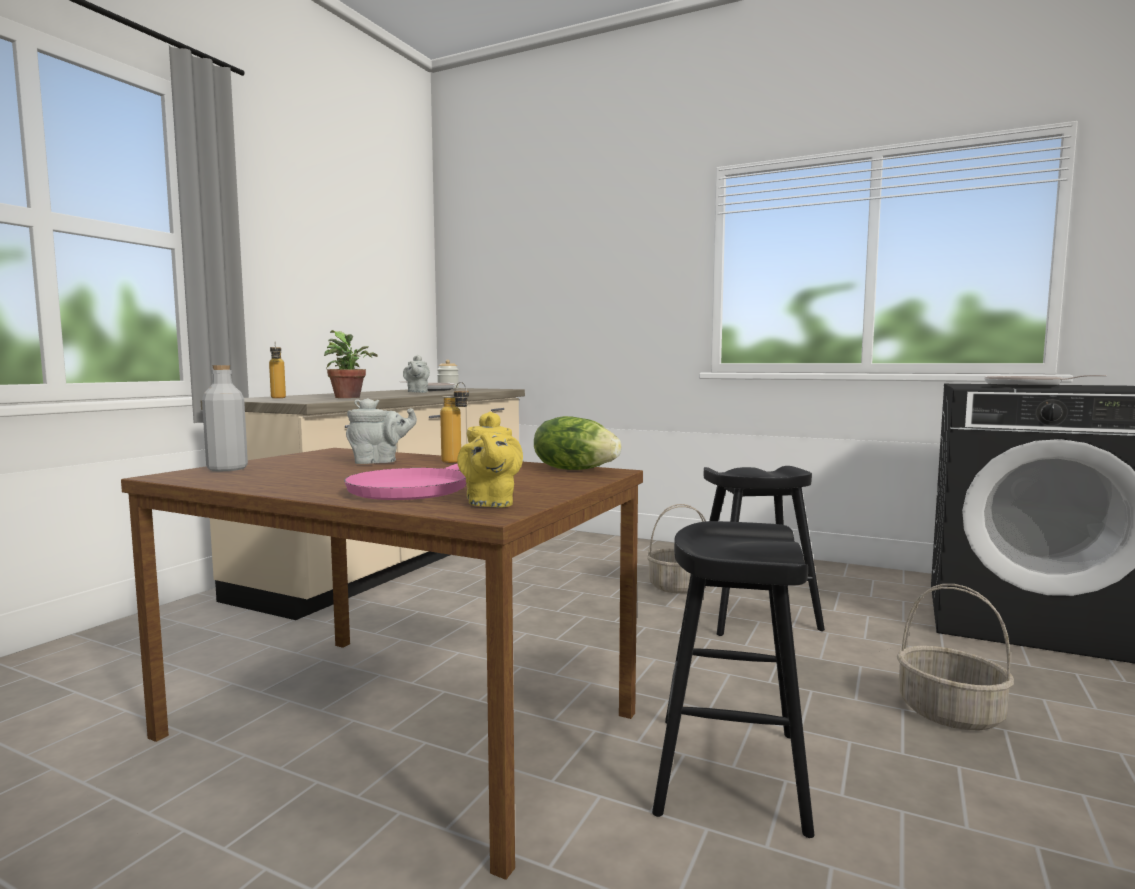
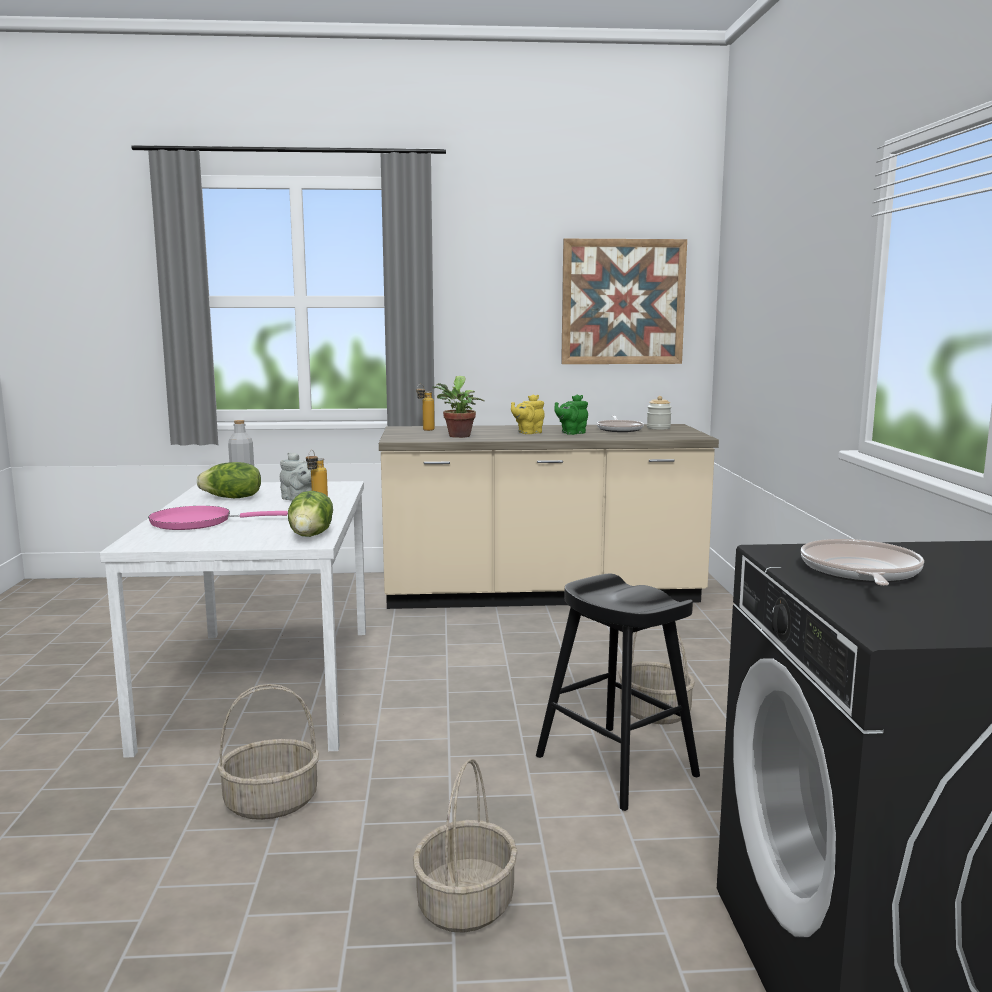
camera: 60 degrees right, 5 degrees up
brown dining table [121,448,643,880] -> white dining table [100,481,366,758]
grey teapot [403,355,430,393] -> green teapot [554,395,588,435]
yellow teapot [457,411,523,508] -> yellow teapot moved to [511,394,544,434]
black stool [652,521,814,838] -> basket [217,684,319,820]
none -> lettuce [197,462,261,498]
none -> picture [561,239,687,364]

